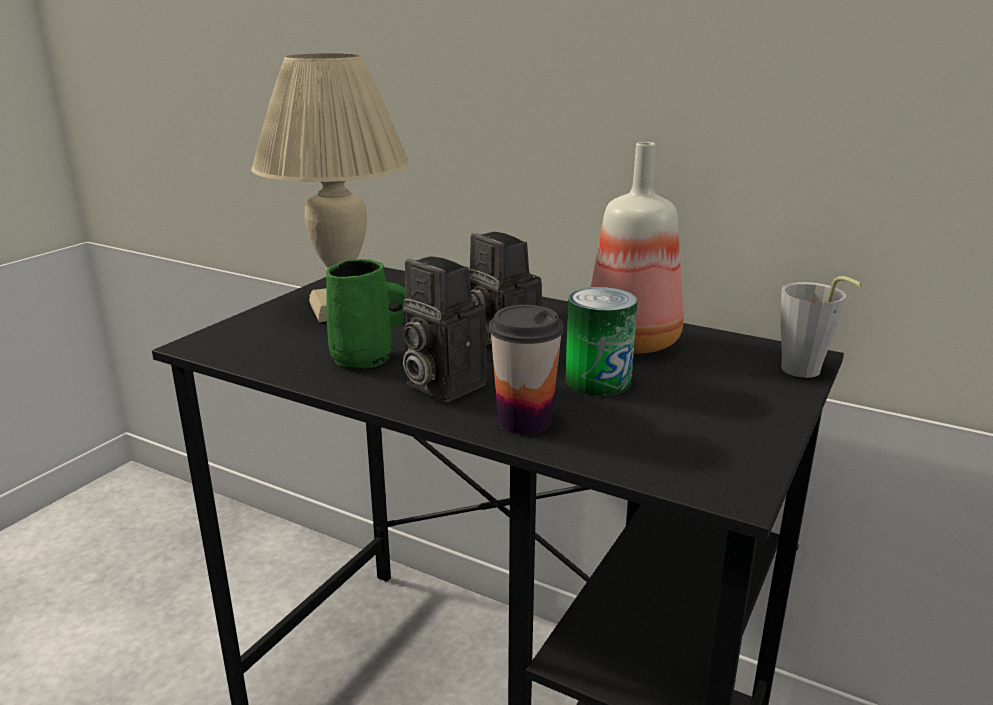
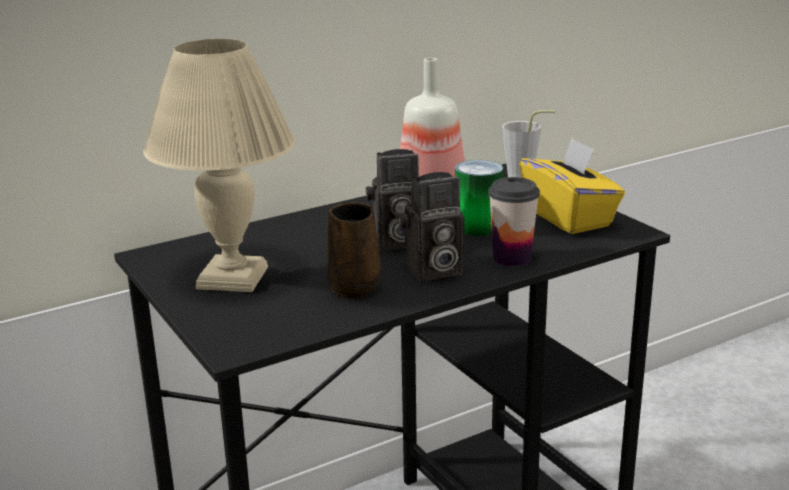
camera: 60 degrees left, 0 degrees up
green mug [326,259,405,368] -> brown mug [327,202,381,299]
none -> yellow tissue box [520,137,625,234]

